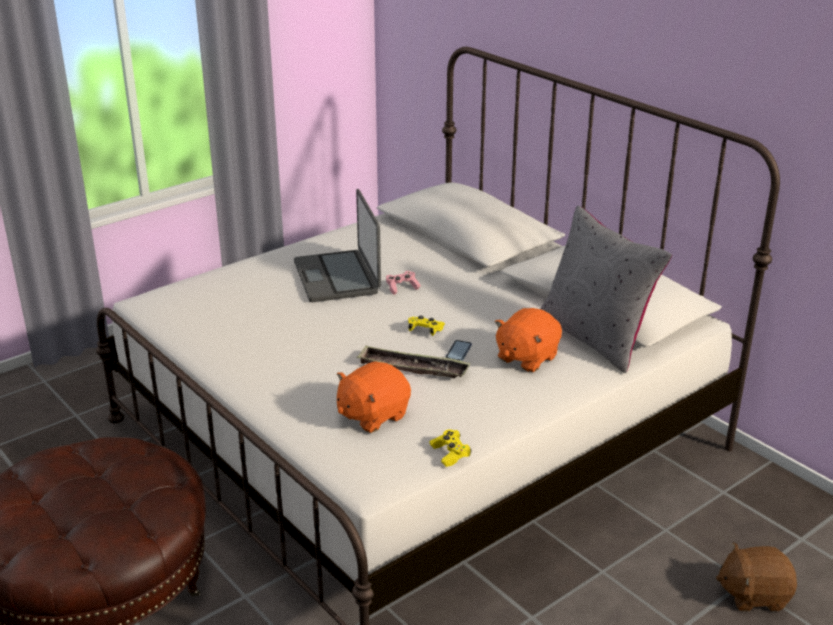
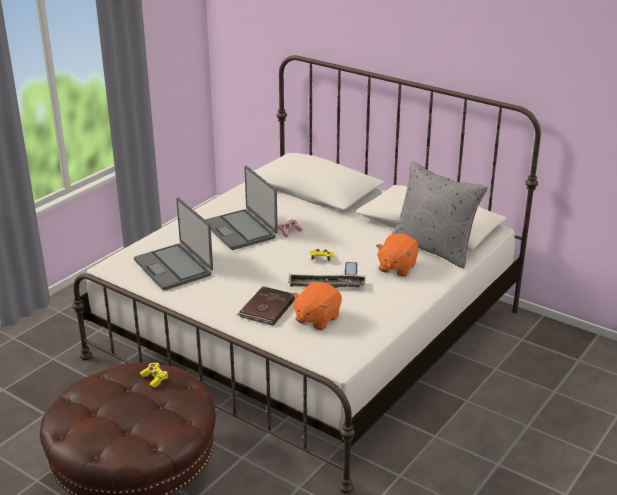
camera: 15 degrees left, 0 degrees up
yellow game controller [430,429,472,467] -> yellow game controller moved to [140,363,169,388]
brown plush toy [716,542,797,611] -> none
none -> laptop [134,198,213,290]
none -> brown book [237,286,295,326]

